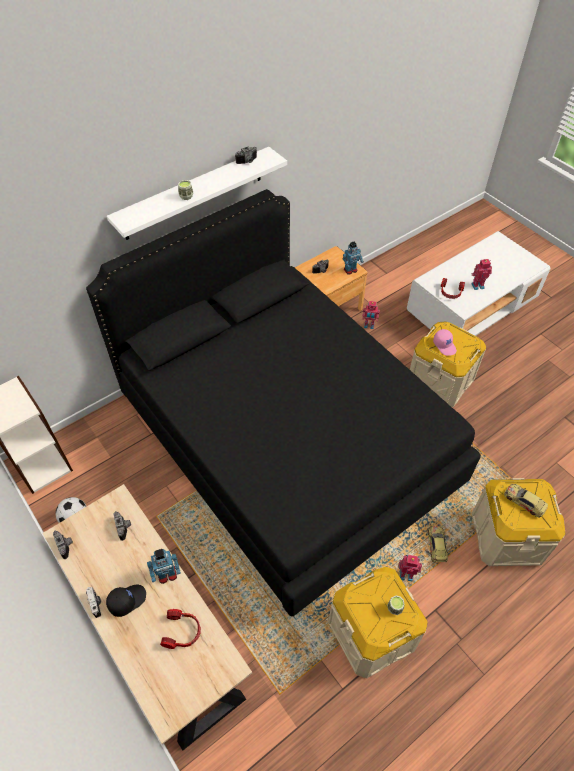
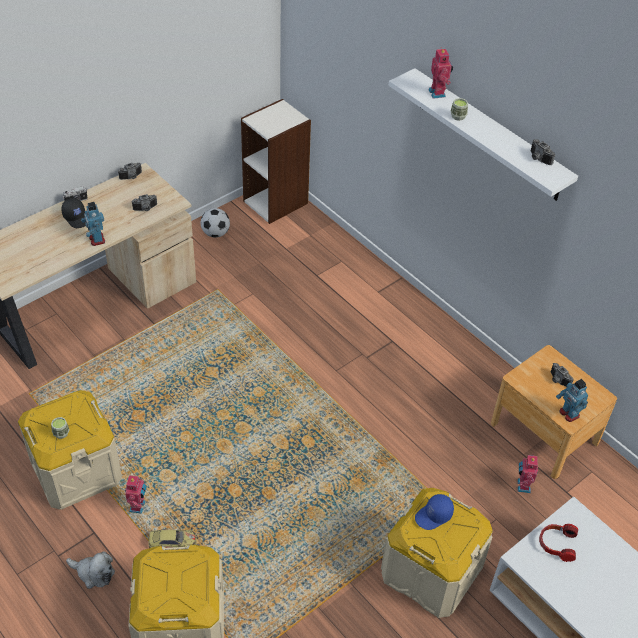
camera: 85 degrees right, 5 degrees down
black bed [86,189,481,617] -> none
headphones [160,609,201,649] -> none
pink cap [433,329,457,356] -> blue cap [415,494,454,530]
toy robot [472,259,492,290] -> toy robot moved to [429,47,453,99]
toy car [504,484,548,518] -> none
none -> plush toy [66,551,115,589]

